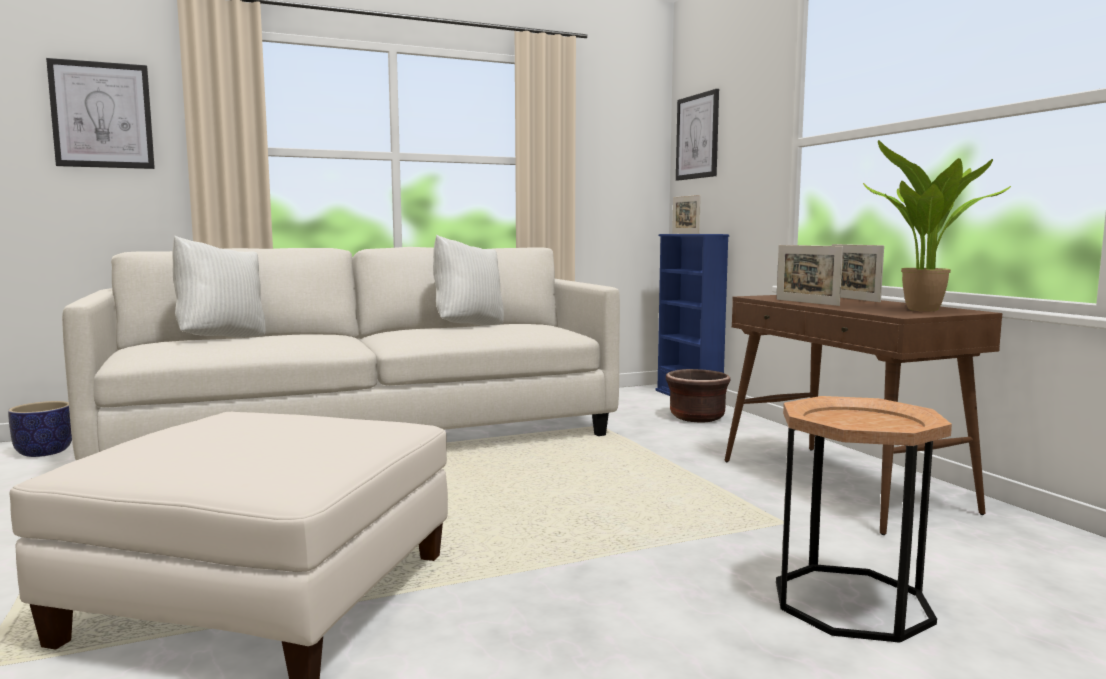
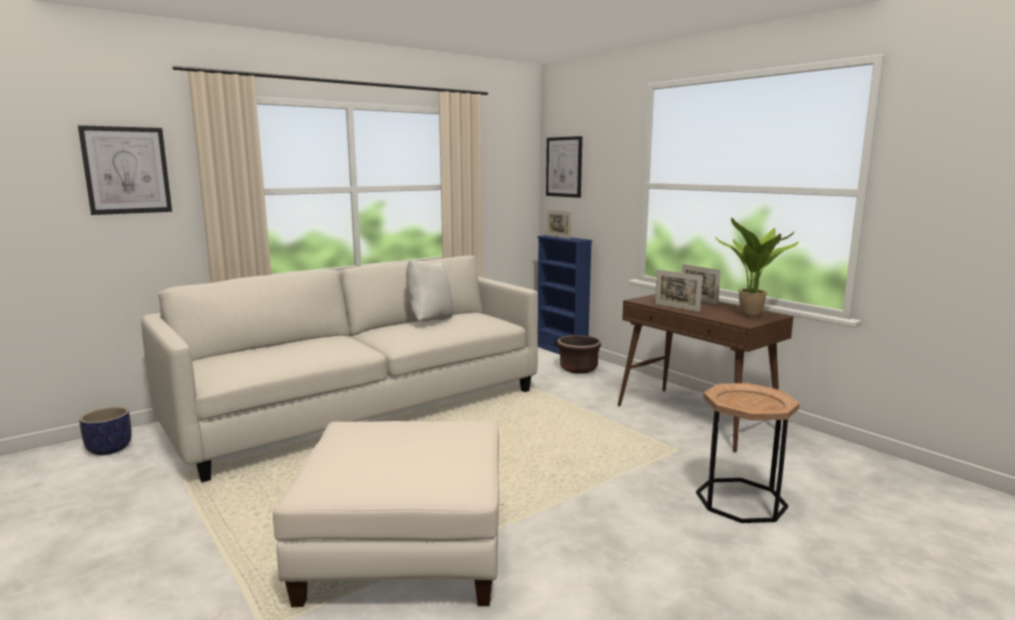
camera: 15 degrees left, 5 degrees up
white pillow [172,236,265,338] -> none

